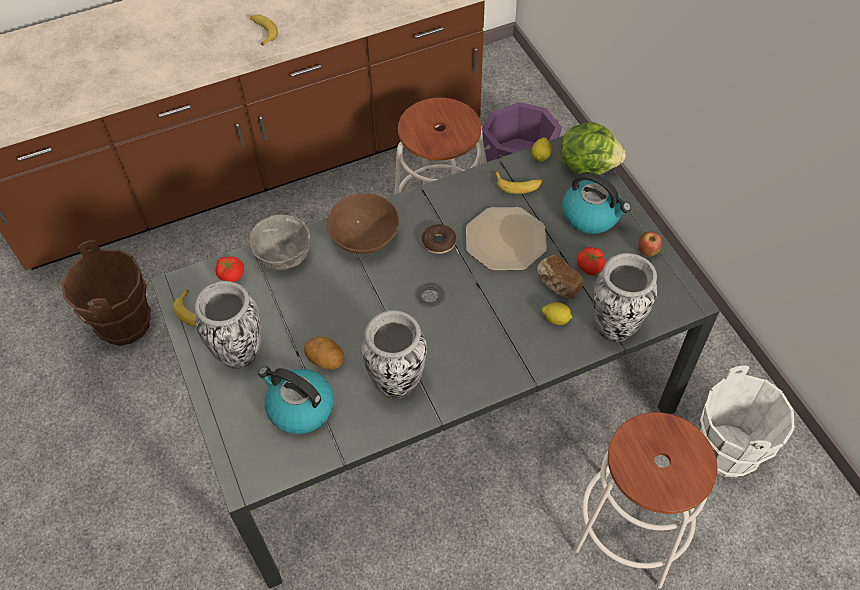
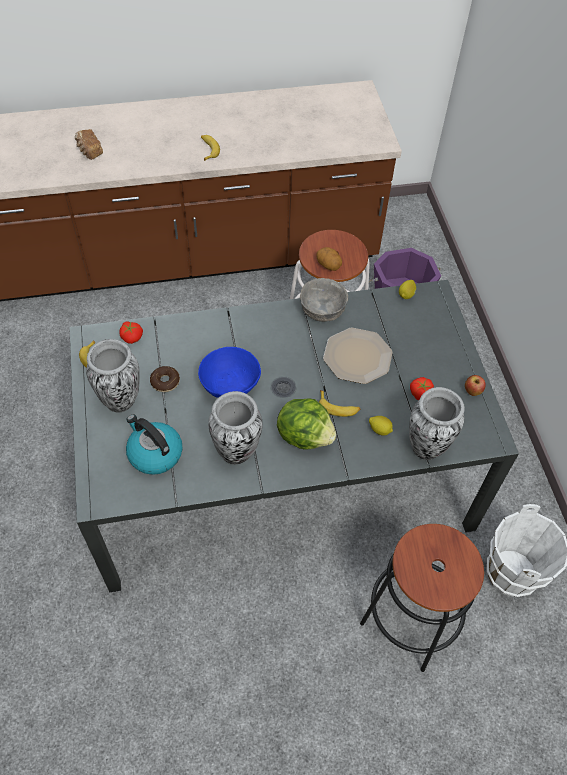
camera: 10 degrees right, 0 degrees up
brown bucket [61,240,151,346] -> none
grey bowl [249,214,310,270] -> grey bowl moved to [300,278,348,322]
potato [304,336,344,370] -> potato moved to [316,247,342,271]
brown bowl [327,193,399,254] -> none
donut [422,224,456,254] -> donut moved to [150,366,180,392]
banana [494,171,543,194] -> banana moved to [319,390,360,417]
bread [537,255,584,299] -> bread moved to [75,129,103,160]
lettuce [561,122,626,175] -> lettuce moved to [277,398,336,450]
kettle [562,172,631,234] -> none
white stool [574,412,717,589] -> black stool [360,524,484,672]
none -> blue bowl [198,347,261,398]

